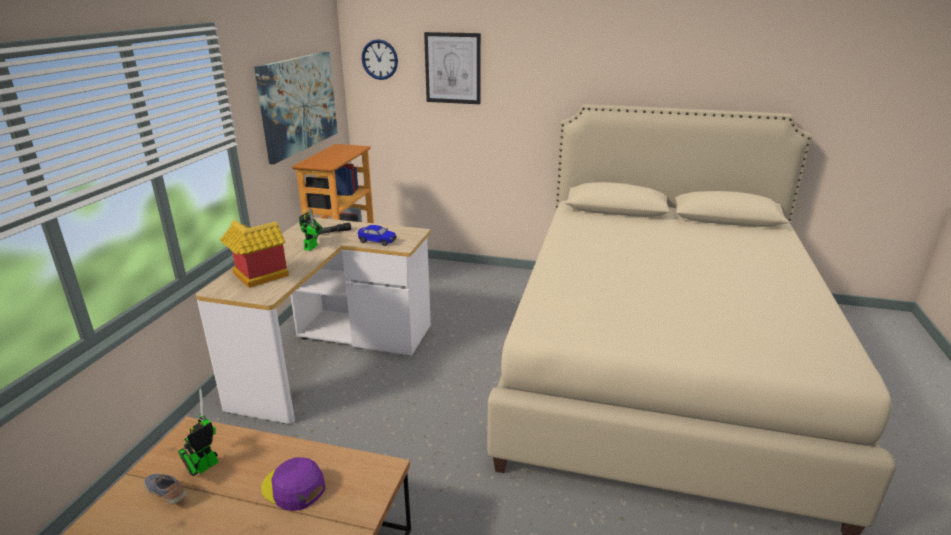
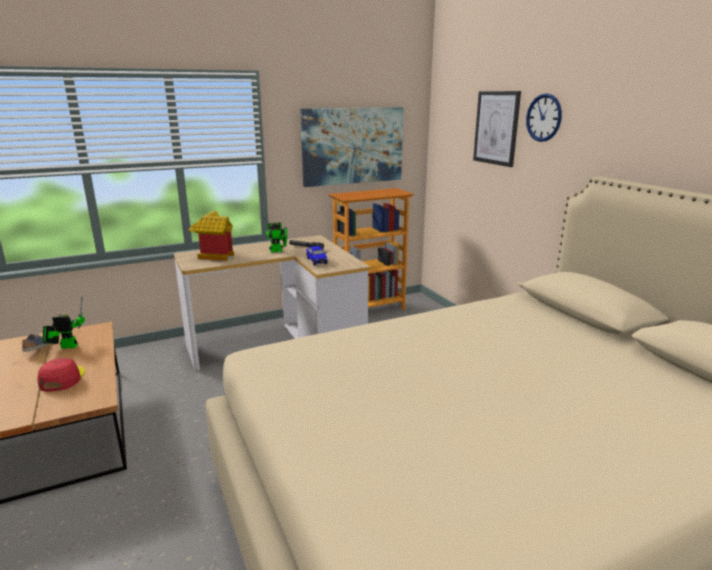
camera: 50 degrees right, 5 degrees down
purple cap [261,457,325,511] -> red cap [37,358,85,391]
wall clock [362,39,398,80] -> wall clock moved to [526,93,562,142]

